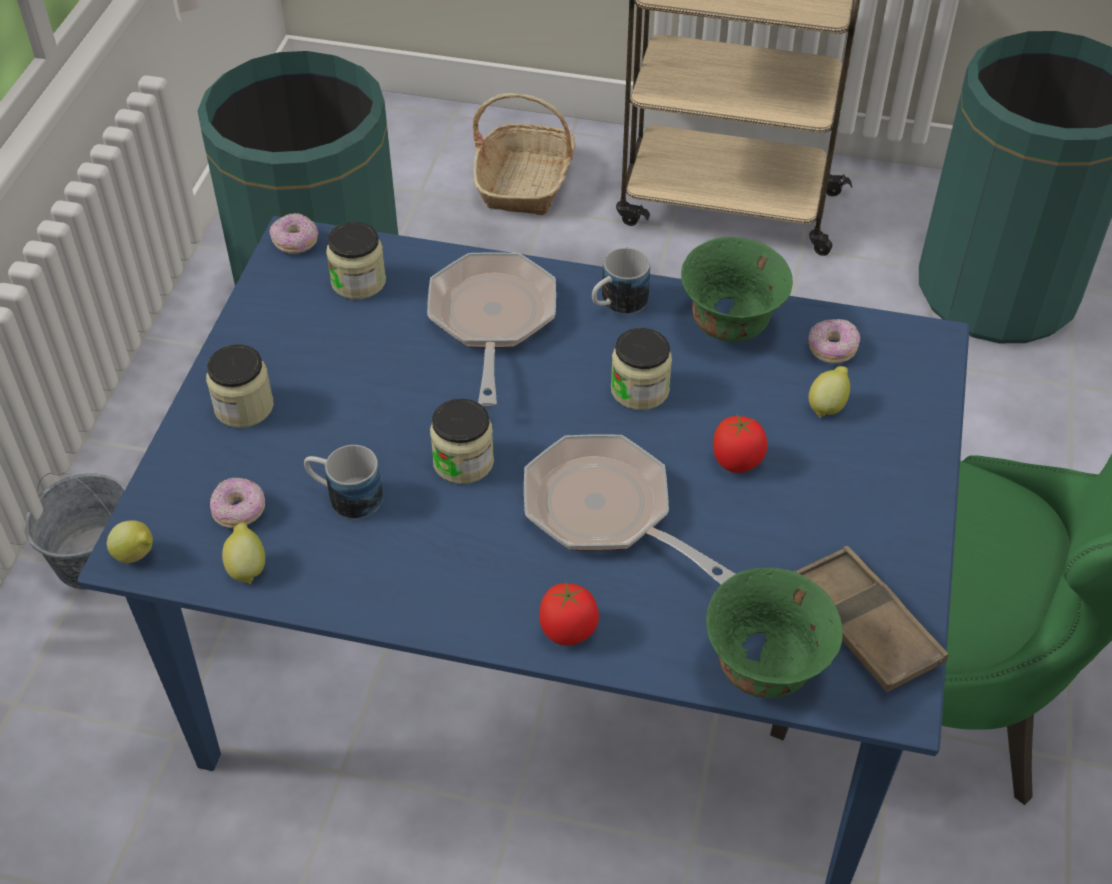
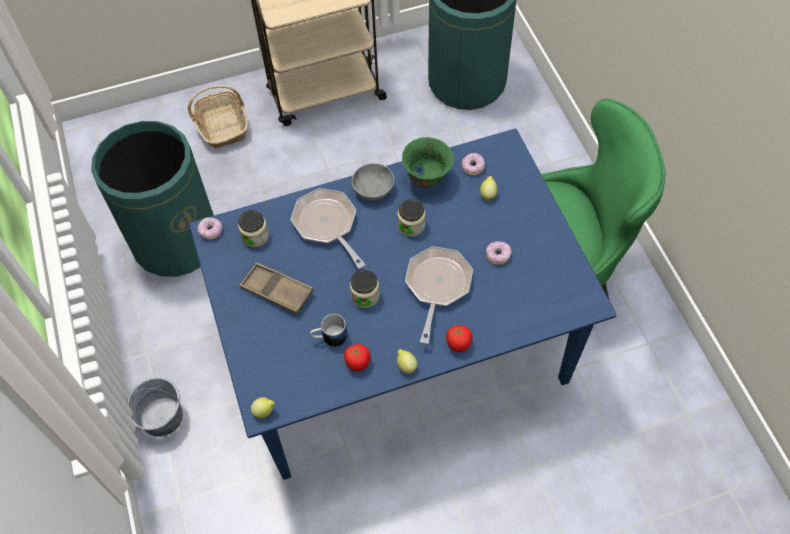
camera: 30 degrees left, 10 degrees up
jar [206,344,274,428] -> none
donut [210,477,265,528] -> donut moved to [486,241,512,265]
lemon [222,522,265,584] -> lemon moved to [397,349,417,374]
frying pan [524,434,735,584] -> frying pan turned 90 degrees clockwise [405,246,473,344]
mug [592,248,650,314] -> grey bowl [352,163,394,200]
green bowl [706,567,843,698] -> none
tomato [713,414,767,473] -> tomato moved to [344,344,371,371]
brown tray [793,546,948,692] -> brown tray moved to [239,262,313,314]

